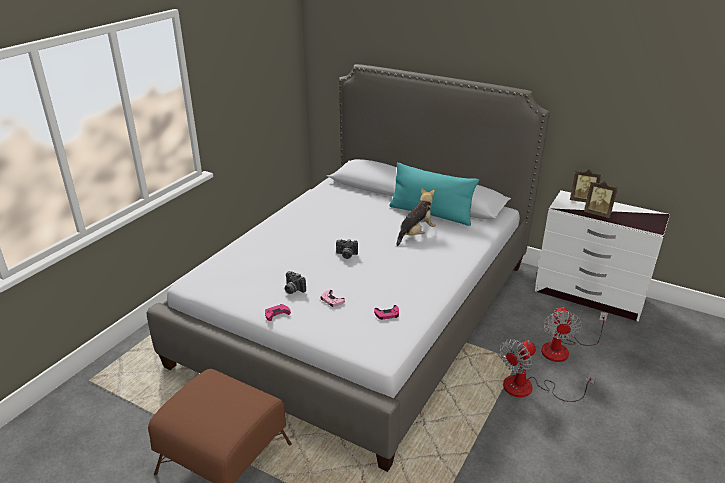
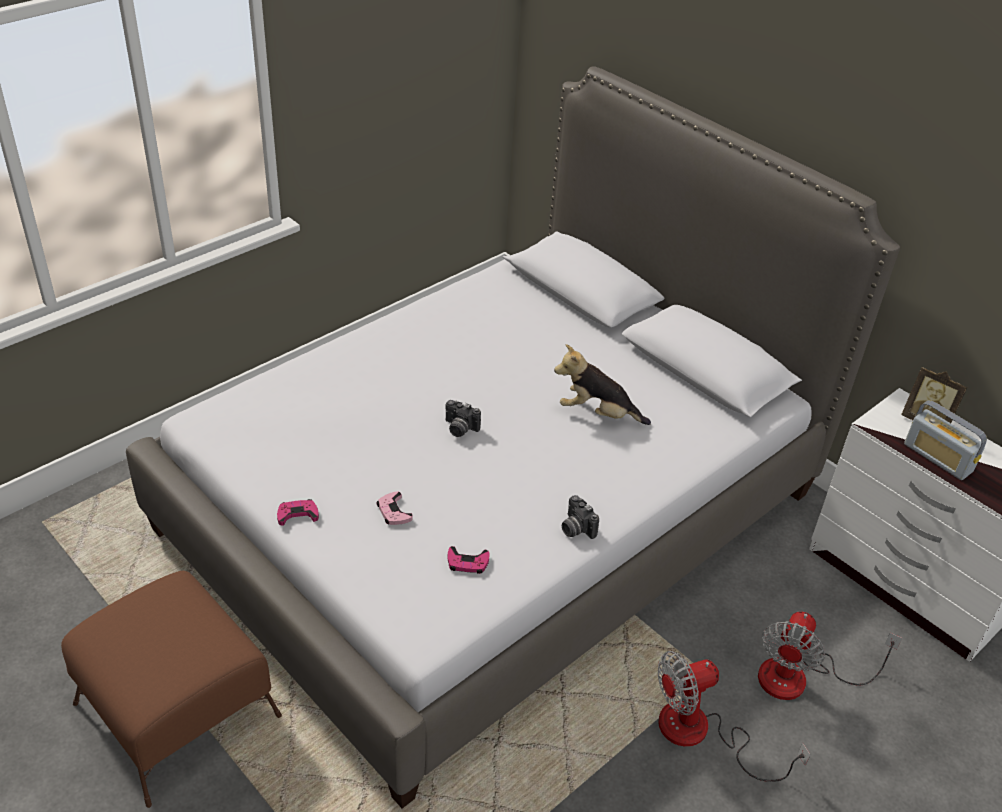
camera: 15 degrees right, 10 degrees up
camera [285,271,306,294] -> camera moved to [562,495,599,539]
turquoise pillow [390,162,479,226] -> none
plush toy [397,188,436,246] -> plush toy turned 135 degrees counterclockwise [554,344,651,425]
picture frame [584,181,618,218] -> radio [904,400,987,480]

